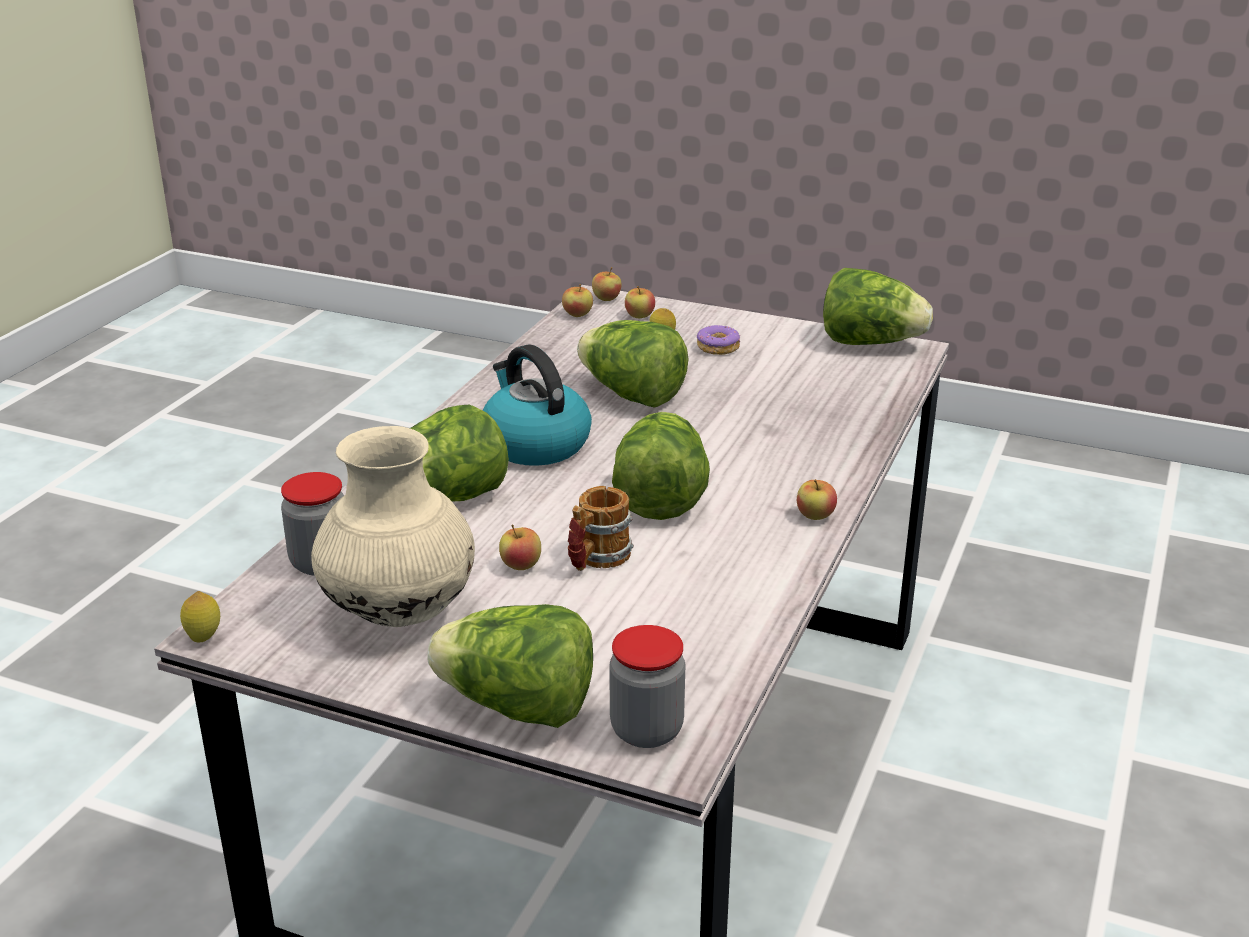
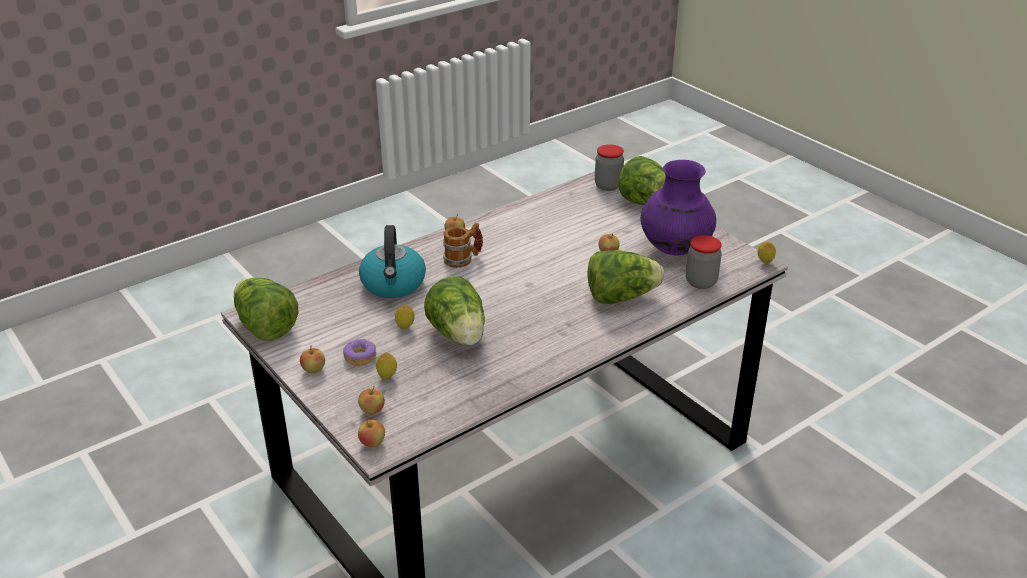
camera: 150 degrees left, 5 degrees up
beige vase [311,426,475,627] -> purple vase [641,160,716,255]
kettle [483,345,592,466] -> kettle moved to [359,225,426,298]
apple [562,284,593,317] -> apple moved to [300,345,325,373]
mug [568,486,634,571] -> mug moved to [443,222,483,268]
lettuce [612,412,710,520] -> none
none -> lemon [395,304,415,329]

